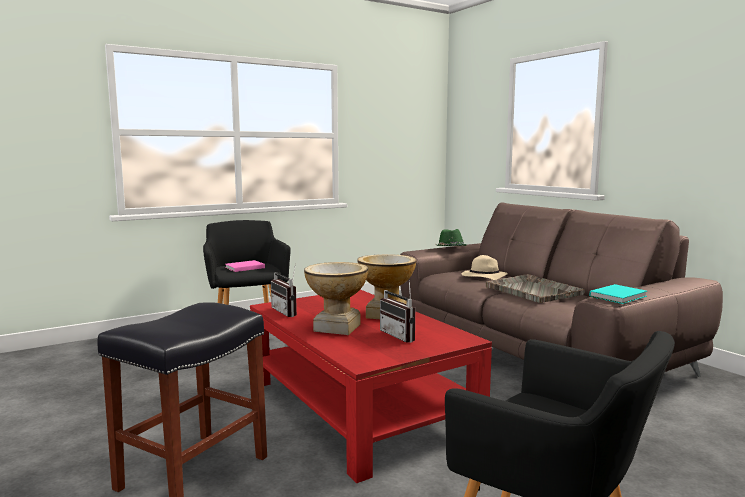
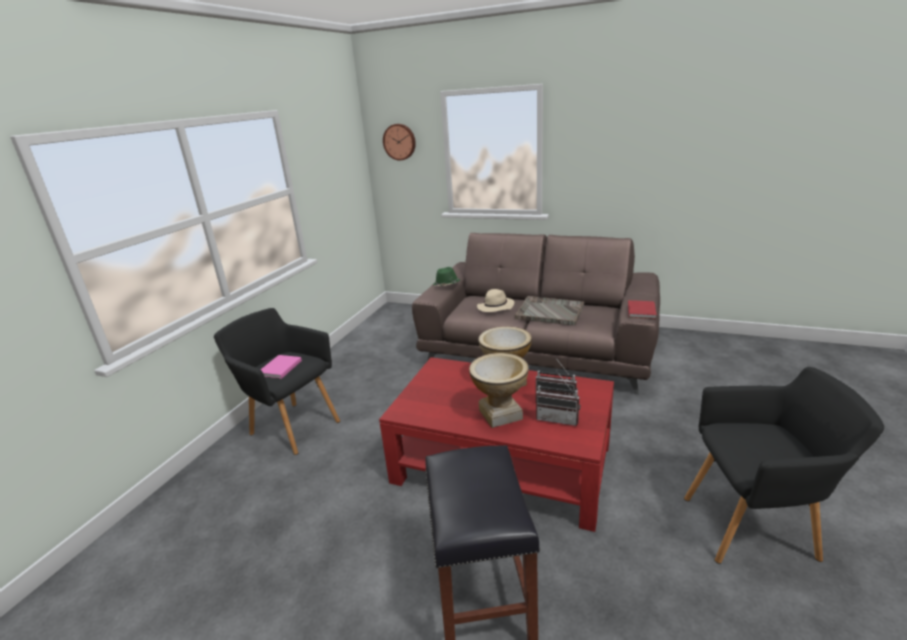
camera: 35 degrees left, 15 degrees up
radio [271,263,297,317] -> radio moved to [536,372,580,426]
turquoise book [590,284,647,304] -> red book [628,300,657,319]
none -> wall clock [383,124,416,161]

